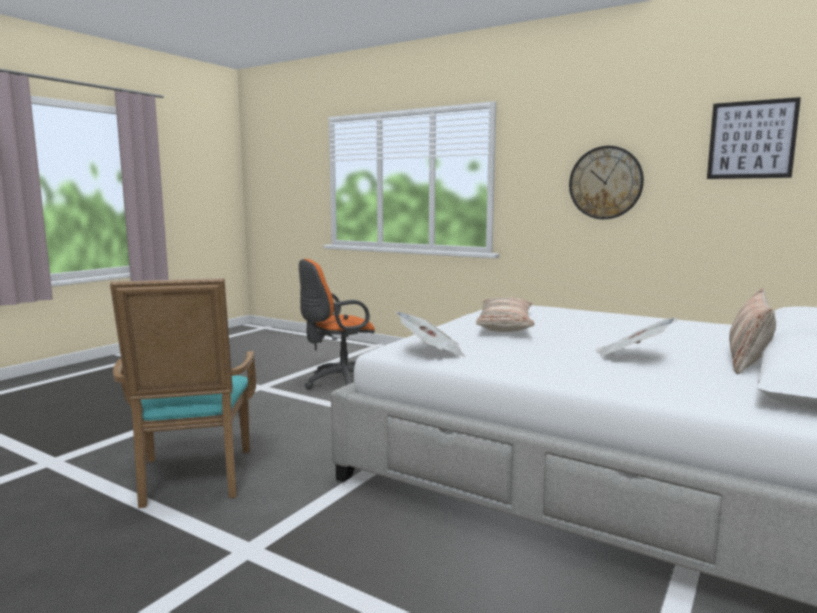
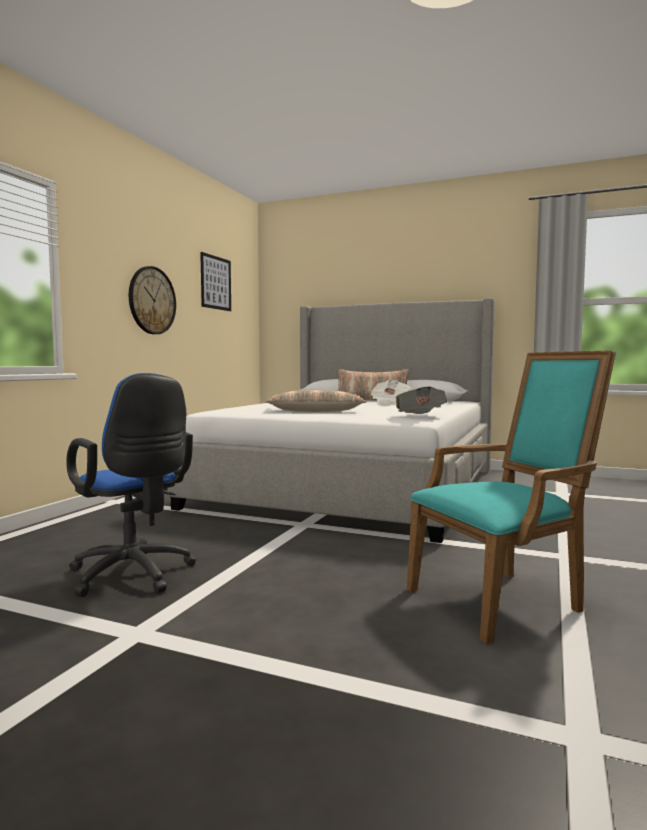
camera: 100 degrees left, 5 degrees down
orange office chair [299,259,375,390] -> blue office chair [66,373,196,597]

